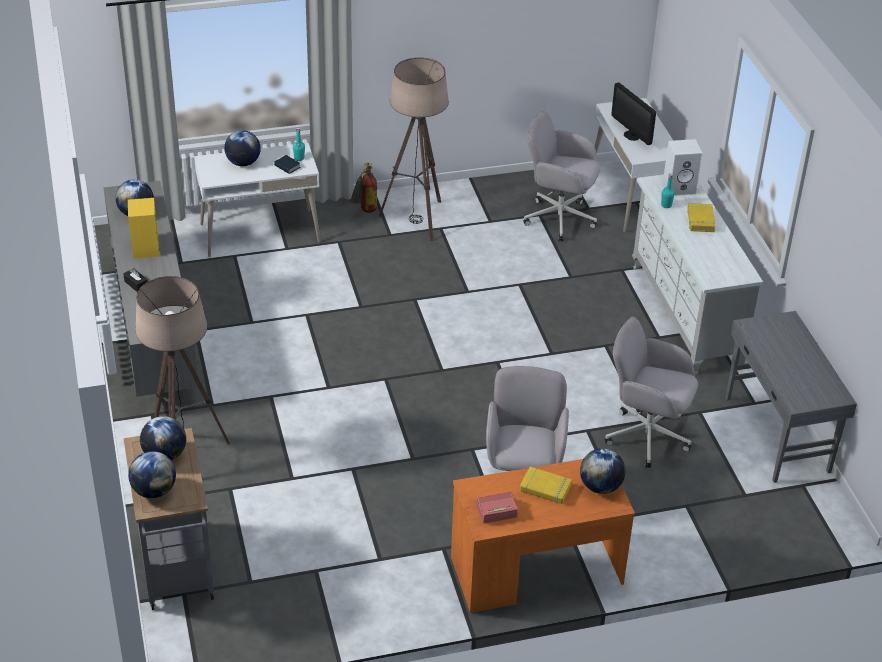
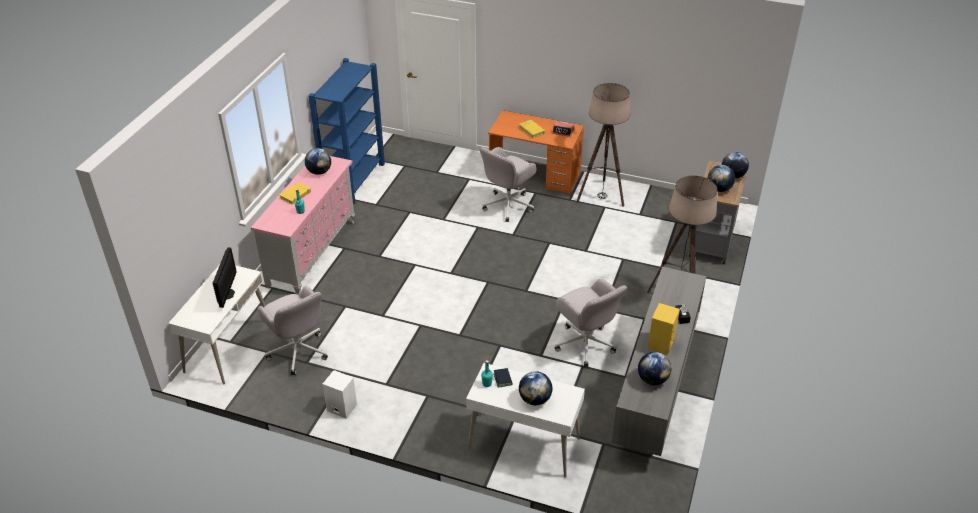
camera: 145 degrees left, 0 degrees up
fire extinguisher [350,162,377,213] -> none
floor lamp [379,58,449,241] -> floor lamp moved to [577,83,630,207]
globe [580,448,625,494] -> globe moved to [305,148,331,175]
grey office chair [605,316,698,468] -> grey office chair moved to [555,279,627,367]
white dresser [632,175,763,374] -> pink dresser [251,156,355,295]
white speaker [663,139,702,196] -> white speaker moved to [323,370,357,419]
grey console table [726,311,857,483] -> blue bookcase [308,58,385,205]

